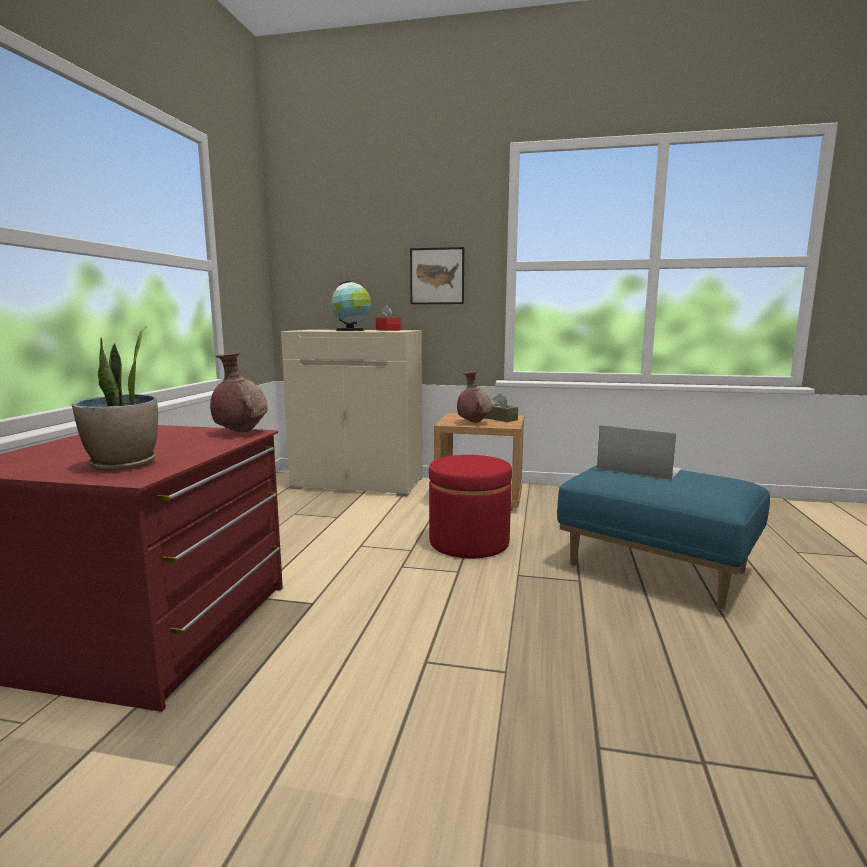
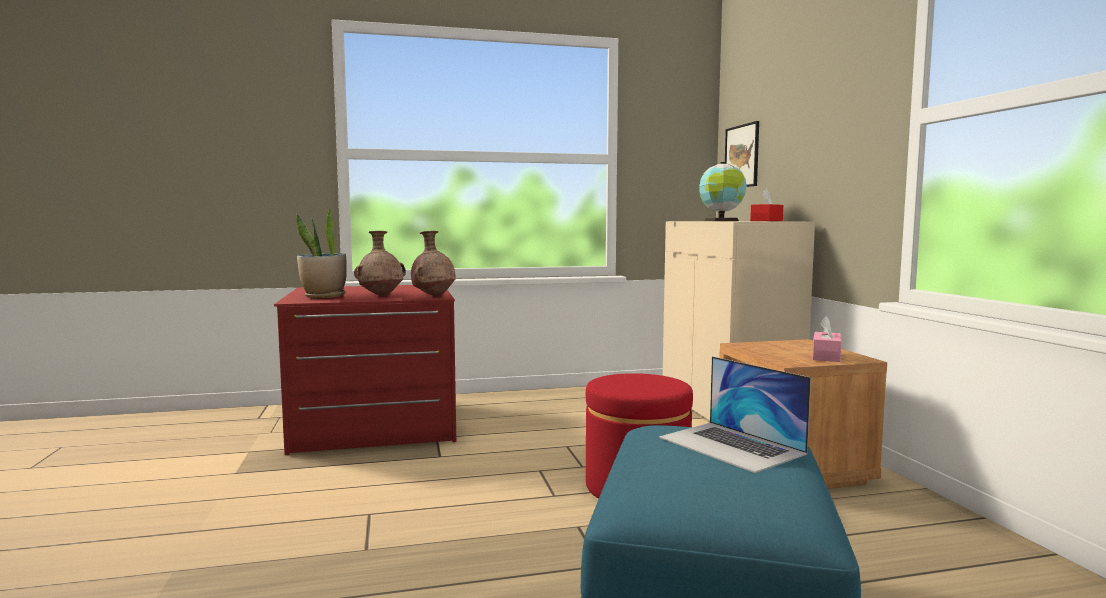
camera: 65 degrees right, 5 degrees down
picture [410,247,464,304] -> picture moved to [725,121,759,187]
brown vase [457,371,492,423] -> brown vase moved to [354,231,406,296]
brown tissue box [485,393,518,422] -> pink tissue box [812,316,842,362]
laptop [597,425,682,480] -> laptop turned 135 degrees clockwise [659,356,811,473]

